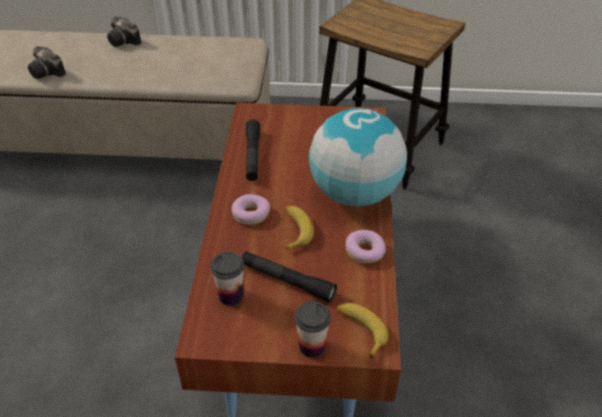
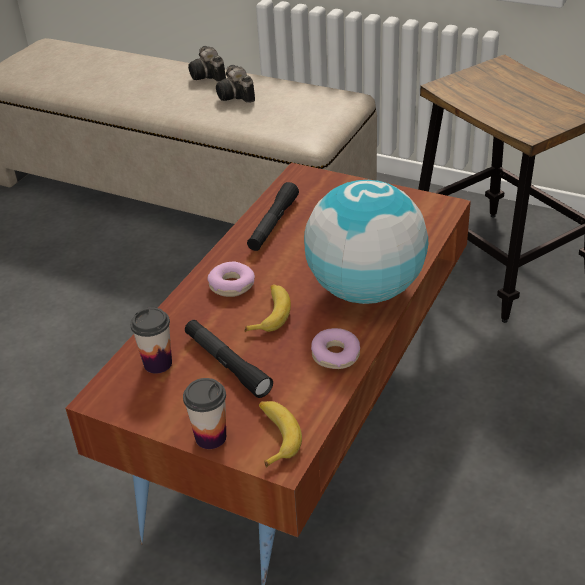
camera: 25 degrees right, 5 degrees down
camera [28,46,66,79] -> camera moved to [216,65,255,103]

